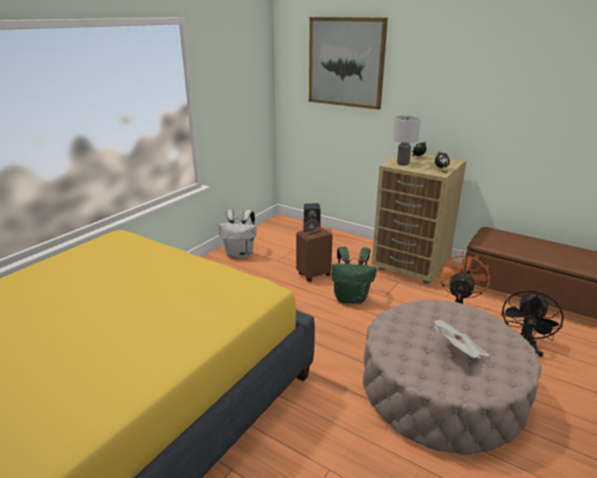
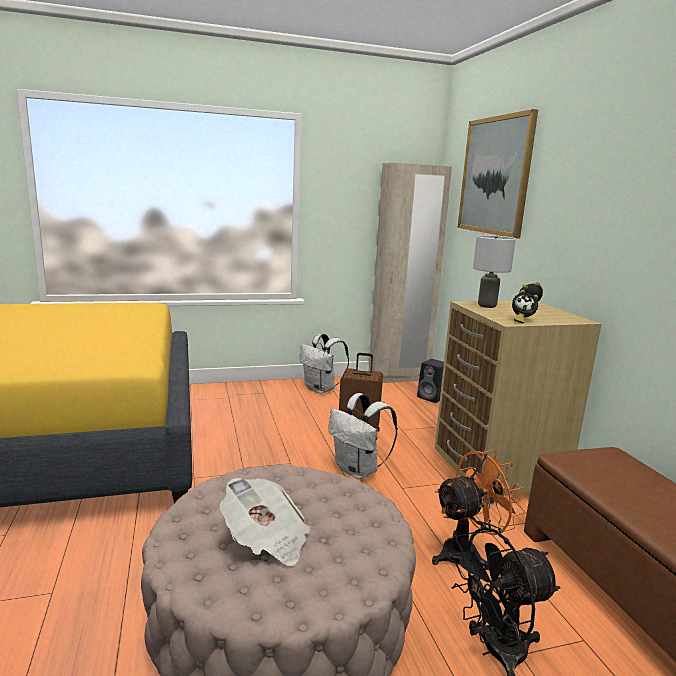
camera: 40 degrees right, 10 degrees down
green backpack [331,247,377,304] -> white backpack [328,393,398,479]
none -> beige wardrobe [368,163,452,383]

